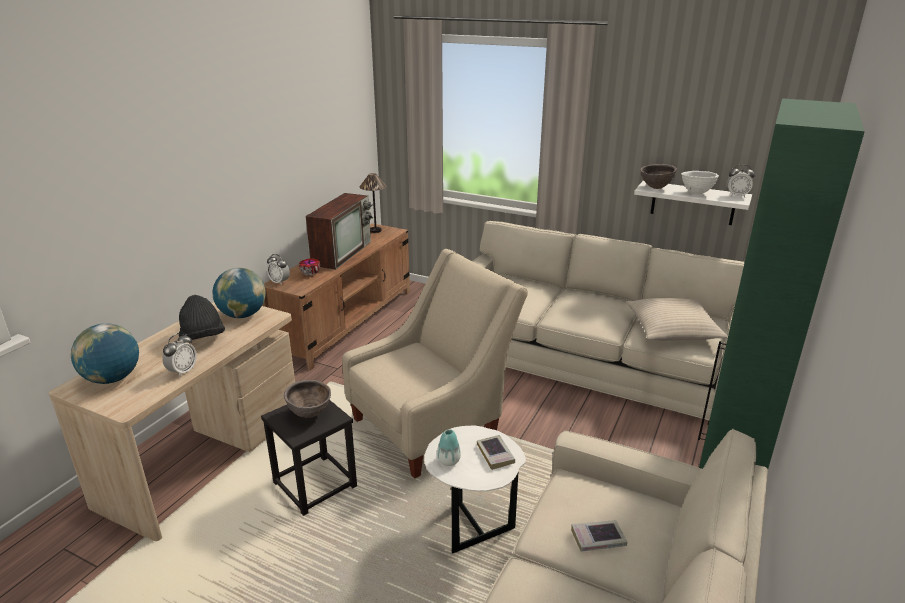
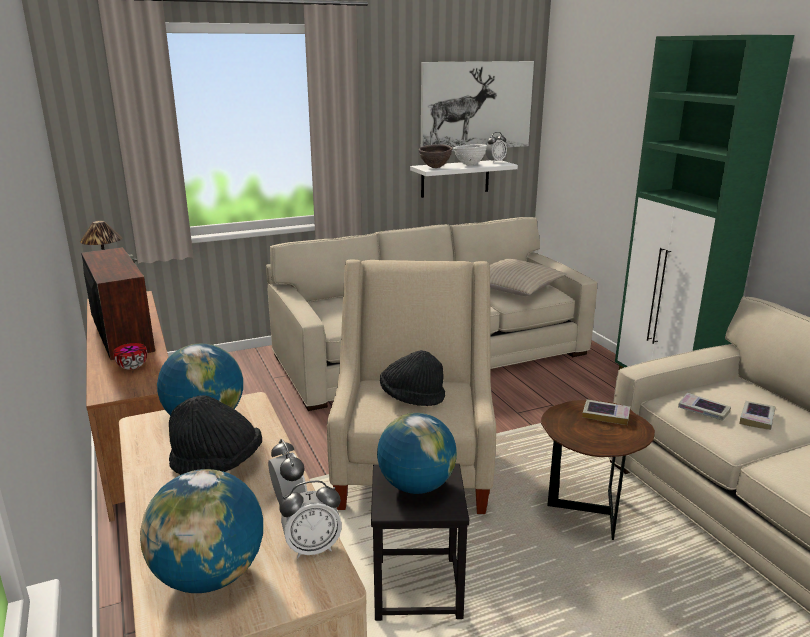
camera: 50 degrees left, 5 degrees down
alarm clock [267,254,290,285] -> alarm clock moved to [279,481,342,558]
brown bowl [284,380,331,418] -> globe [377,413,457,494]
white side table [425,426,526,554] -> brown side table [541,400,655,540]
vase [437,429,461,466] -> none
none -> black hat [380,350,445,406]
none -> picture [421,61,534,151]
none -> book [678,393,731,421]

